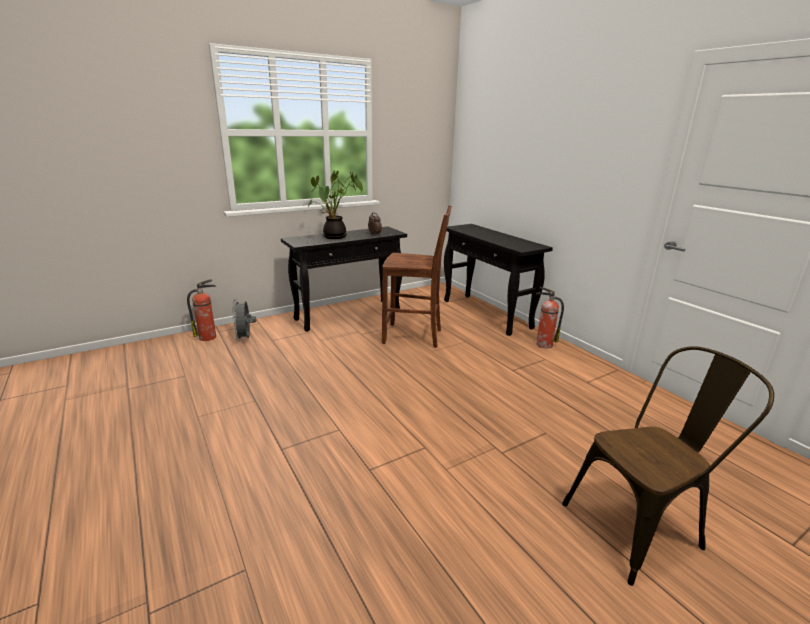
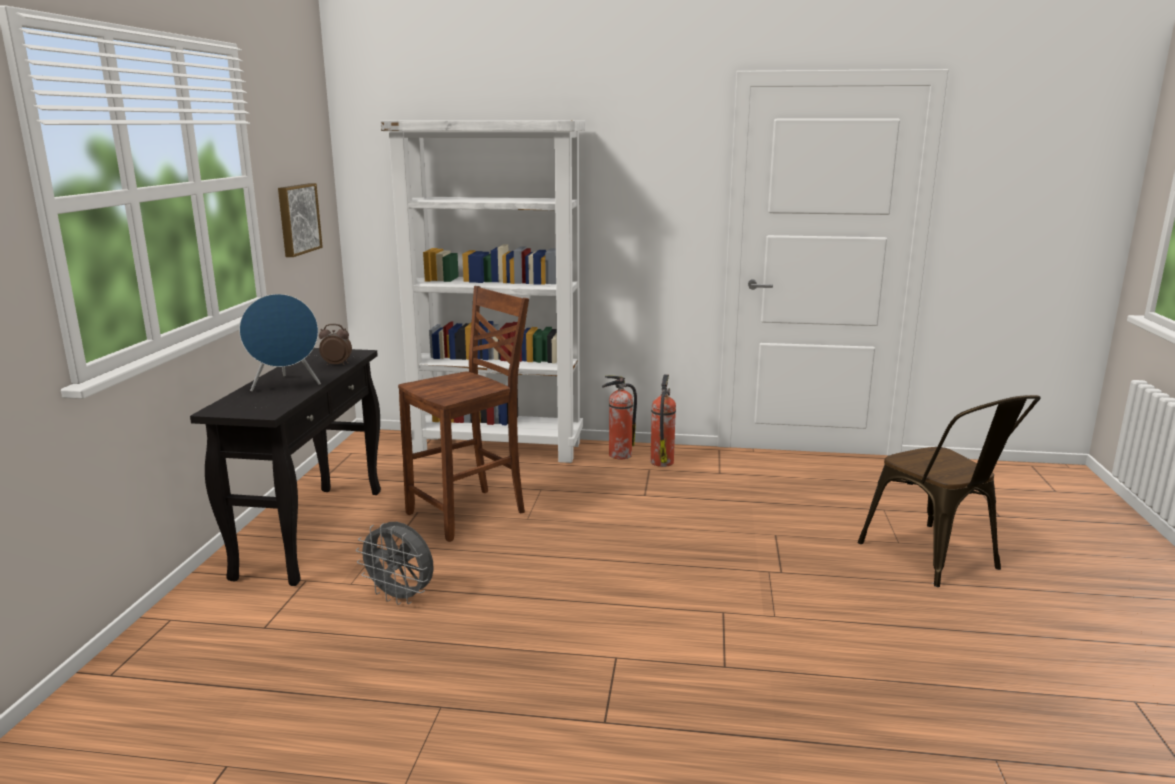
camera: 50 degrees left, 5 degrees down
fire extinguisher [187,279,216,341] -> fire extinguisher moved to [650,374,676,467]
grey fan [232,299,256,342] -> grey fan moved to [356,522,434,605]
potted plant [308,171,363,239] -> blue speaker [239,294,321,392]
black console table [444,224,553,336] -> white bookcase [381,120,585,463]
brown chair [562,346,774,586] -> brown chair turned 135 degrees clockwise [858,395,1041,587]
none -> picture [278,183,323,257]

